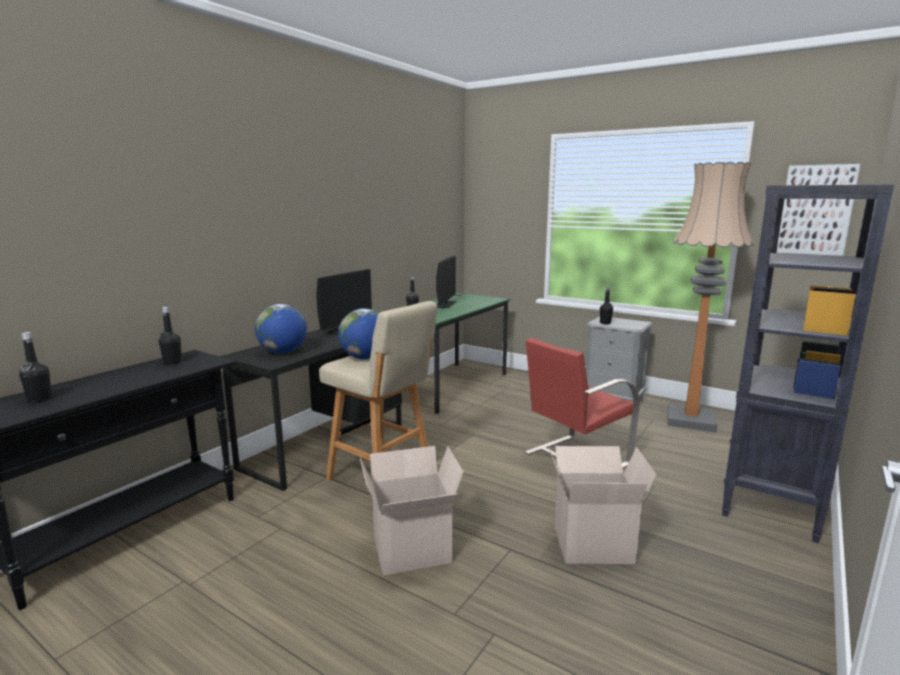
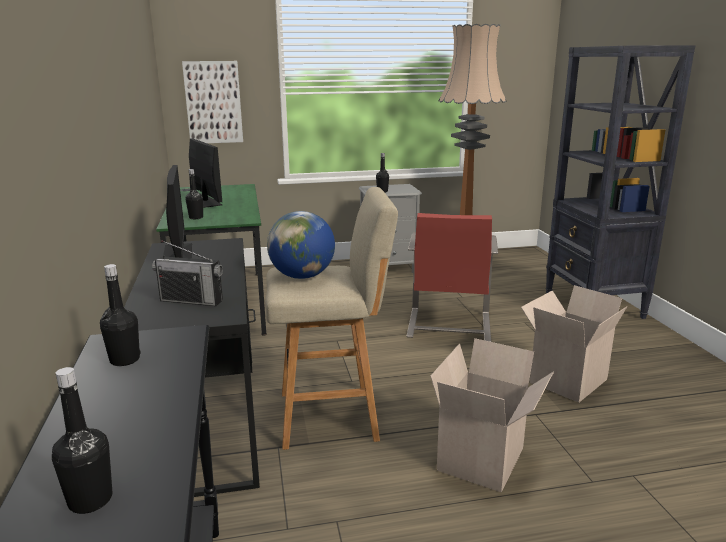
camera: 45 degrees left, 5 degrees up
globe [255,304,307,354] -> radio [152,241,223,306]
picture [776,164,860,256] -> picture moved to [182,61,243,143]

